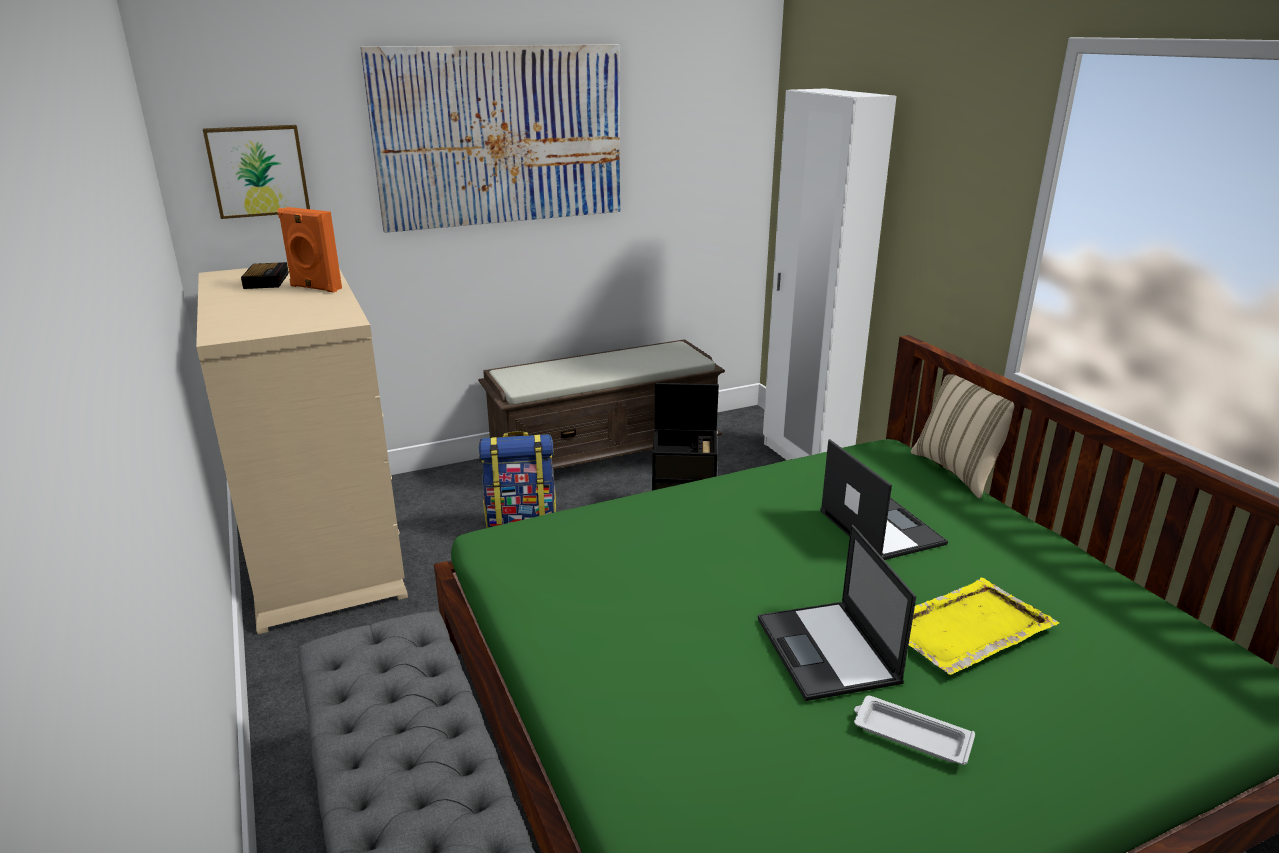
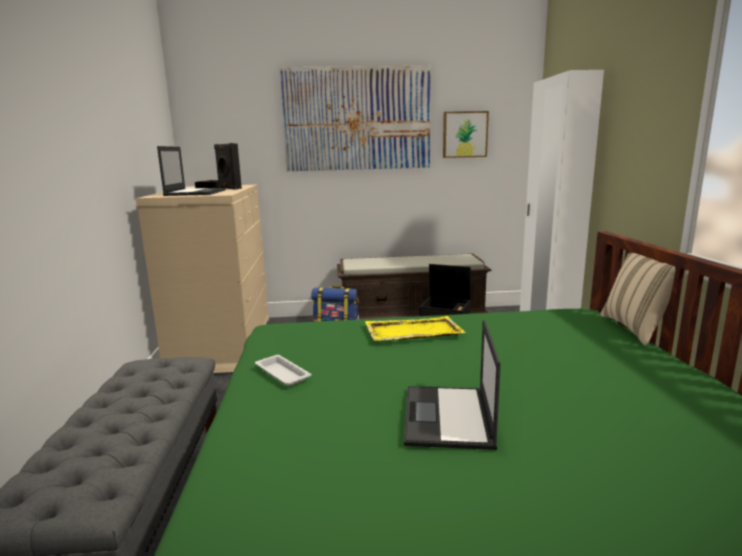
camera: 20 degrees right, 10 degrees down
picture [203,125,310,219] -> picture moved to [443,111,489,158]
orange speaker [277,207,342,293] -> black speaker [214,143,242,190]
laptop [820,439,948,560] -> laptop moved to [157,146,226,196]
white tray [854,696,975,765] -> white tray moved to [255,355,312,386]
yellow tray [909,578,1060,675] -> yellow tray moved to [365,316,466,341]

